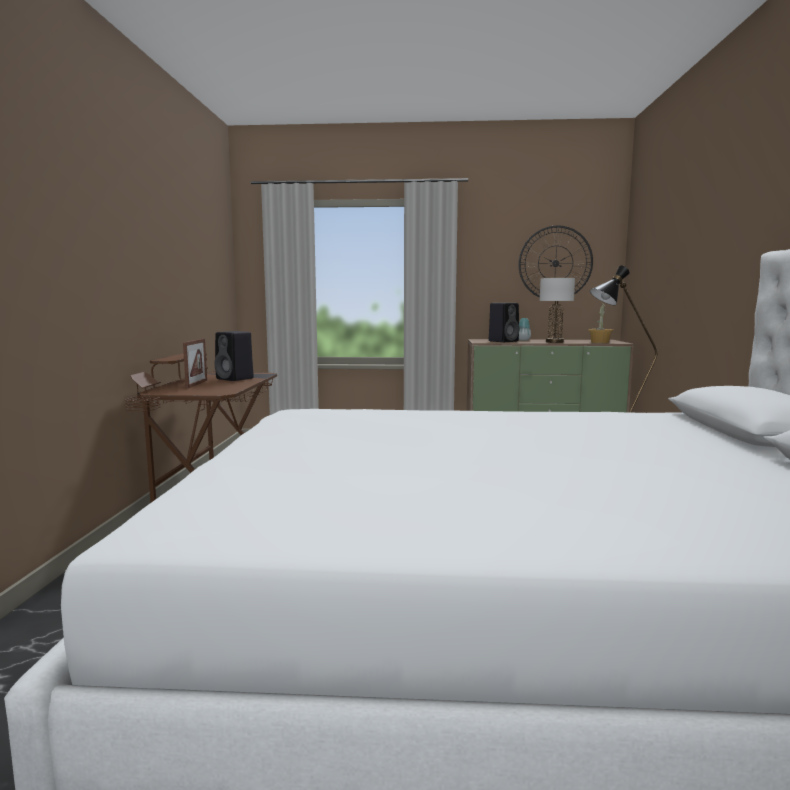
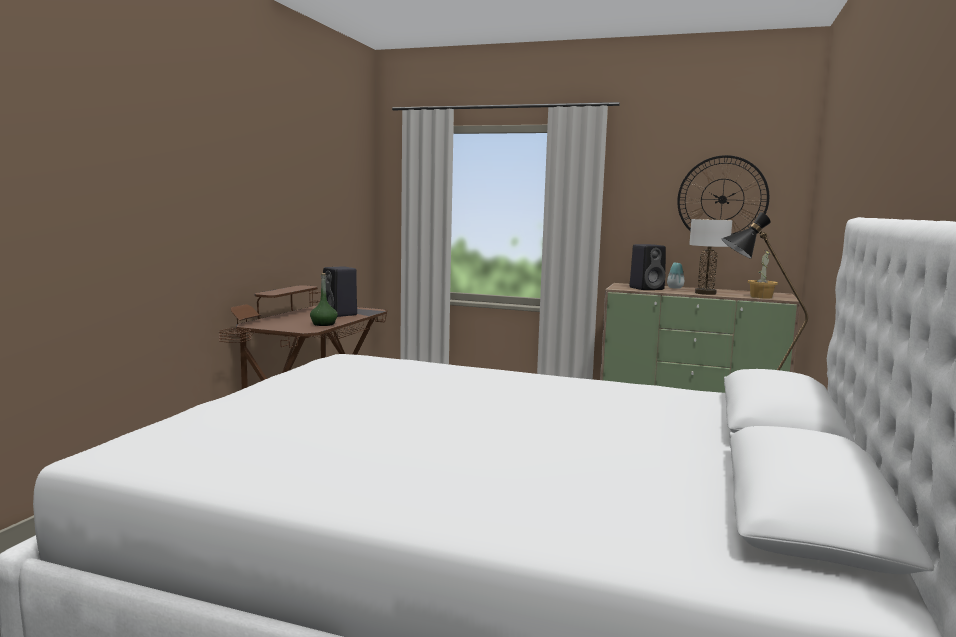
camera: 15 degrees right, 0 degrees up
picture frame [183,339,207,389] -> none
none -> green bottle [310,273,338,326]

